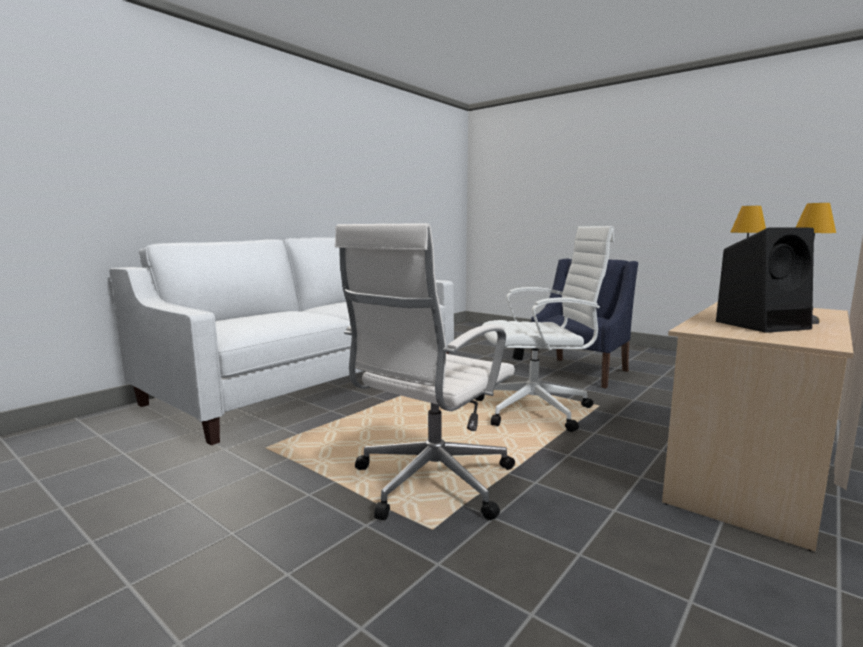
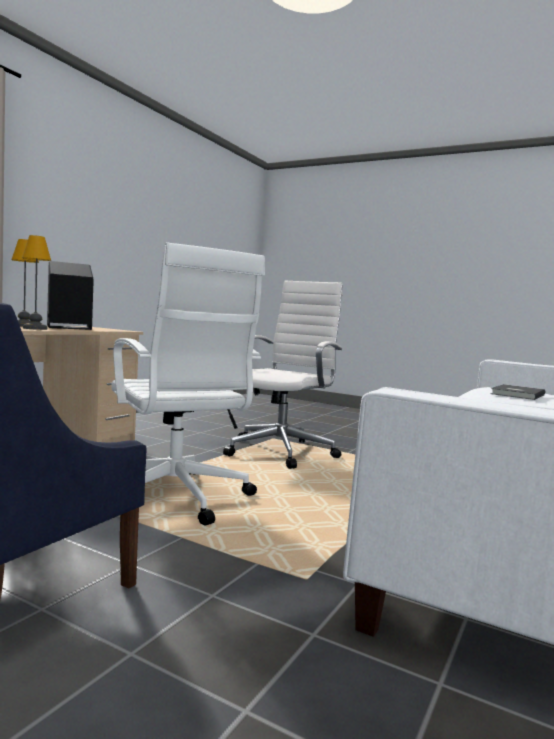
camera: 170 degrees right, 5 degrees down
white office chair [475,226,614,432] -> white office chair turned 105 degrees counterclockwise [111,242,265,526]
none -> grey book [490,384,546,400]

